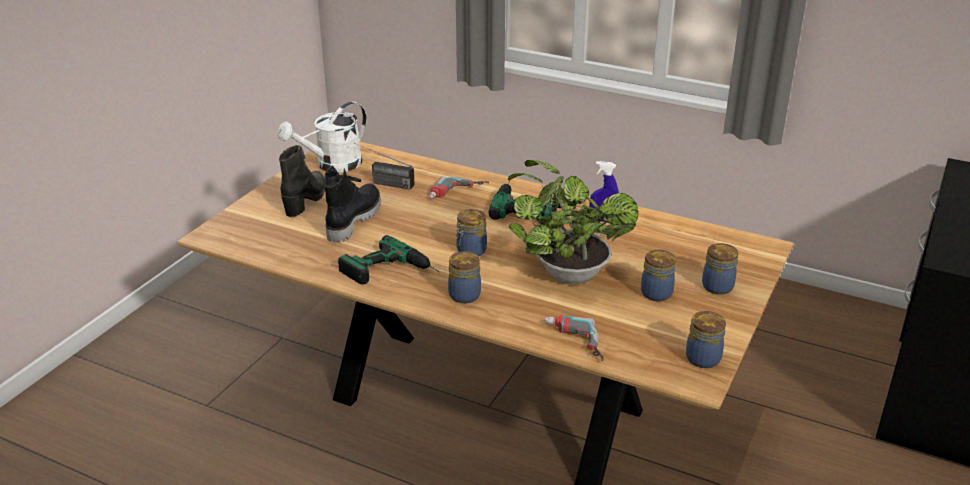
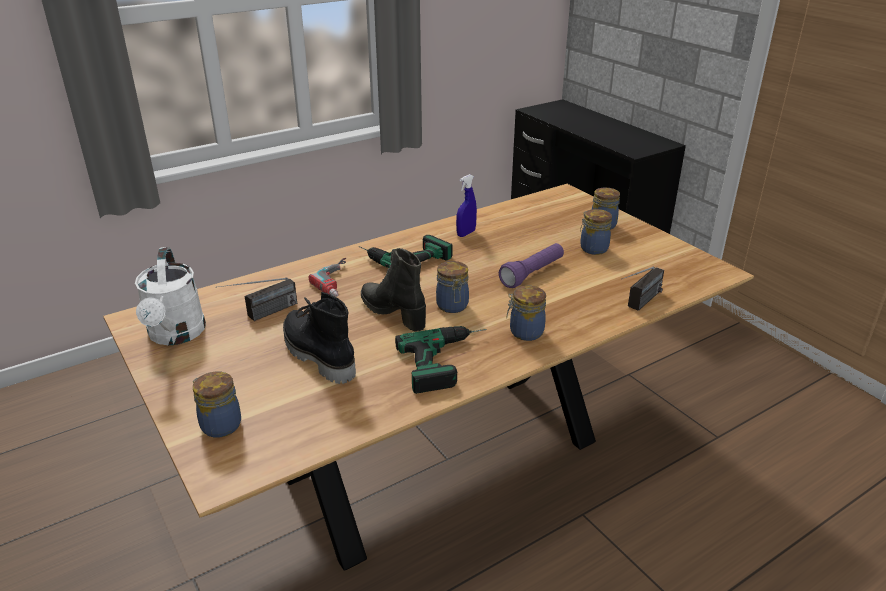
camera: 60 degrees left, 0 degrees up
black boot [279,145,325,217] -> black boot moved to [361,248,426,331]
potted plant [508,160,638,285] -> purple flashlight [499,243,564,288]
power drill [544,315,603,361] -> radio [621,266,664,311]
jar [686,311,726,368] -> jar moved to [192,372,241,438]

